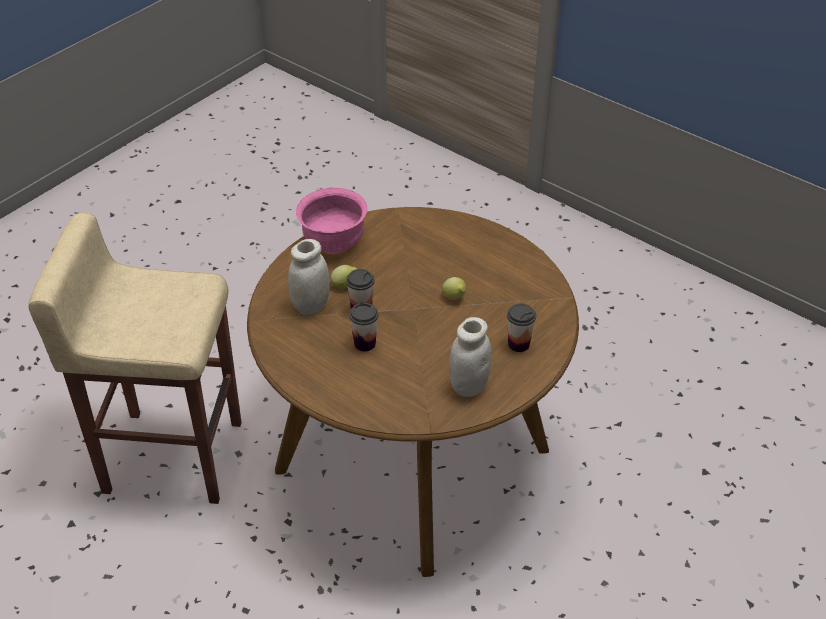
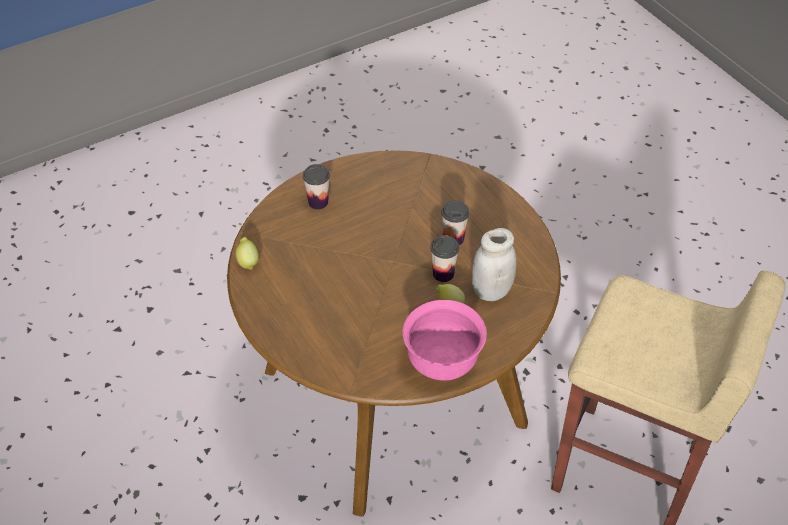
camera: 160 degrees left, 5 degrees up
lemon [442,277,466,300] -> lemon moved to [235,237,259,270]
white jar [449,317,492,397] -> none

